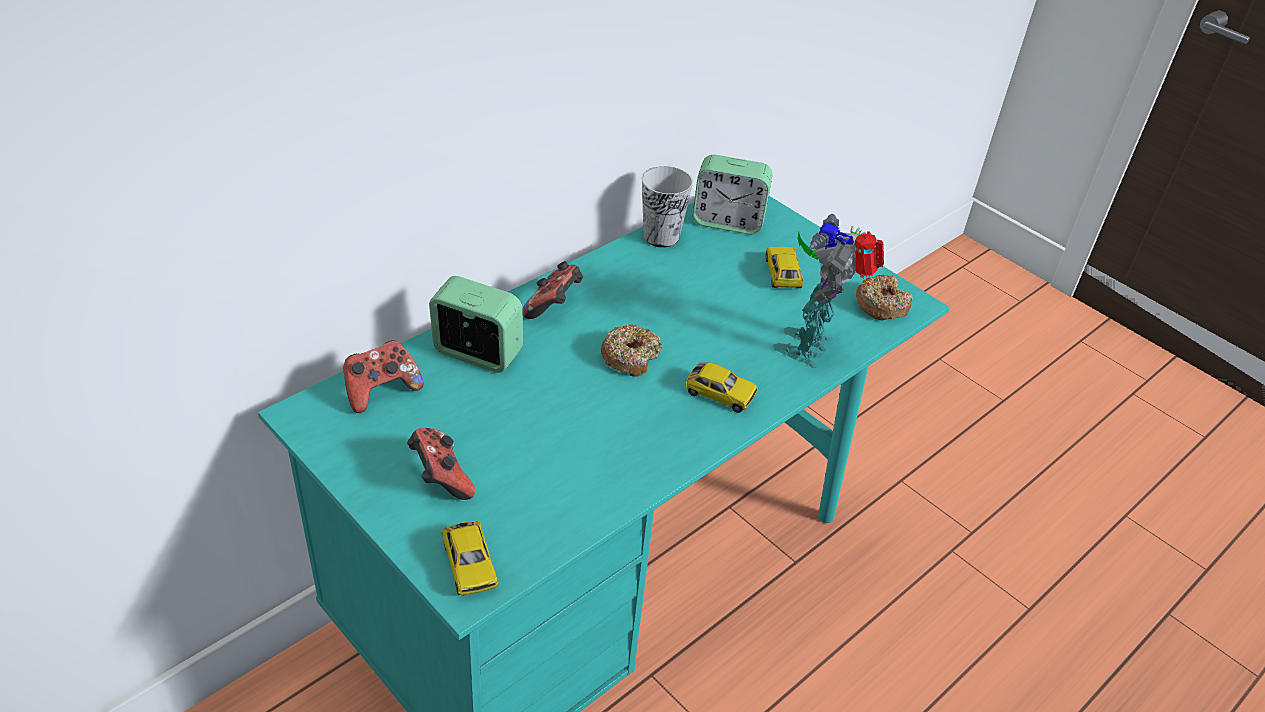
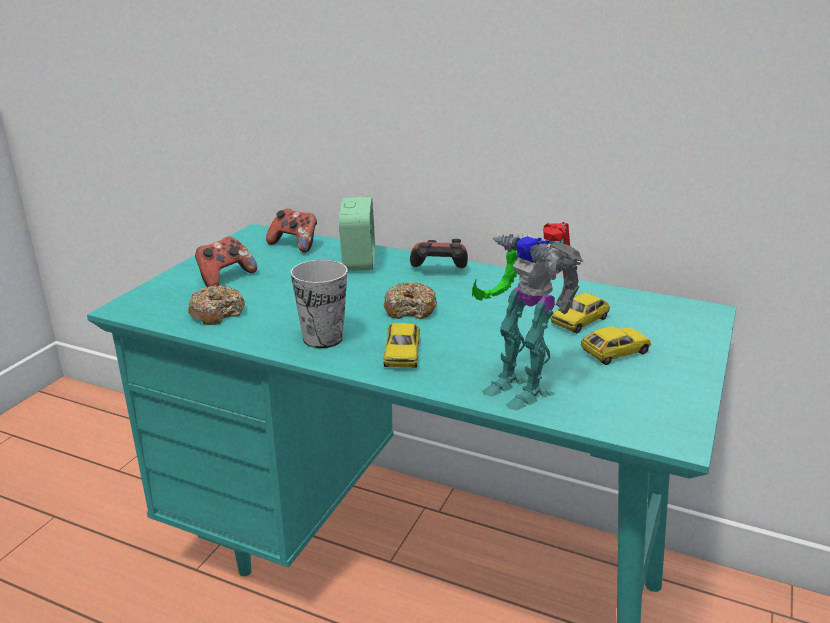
camera: 70 degrees right, 15 degrees down
toy car [442,521,499,596] -> toy car moved to [550,293,610,334]
cup [642,166,693,248] -> cup moved to [290,260,348,348]
alarm clock [693,155,773,234] -> none
toy robot [773,214,884,368] -> toy robot turned 135 degrees counterclockwise [472,222,583,410]
donut [856,275,913,321] -> donut moved to [188,285,245,325]

